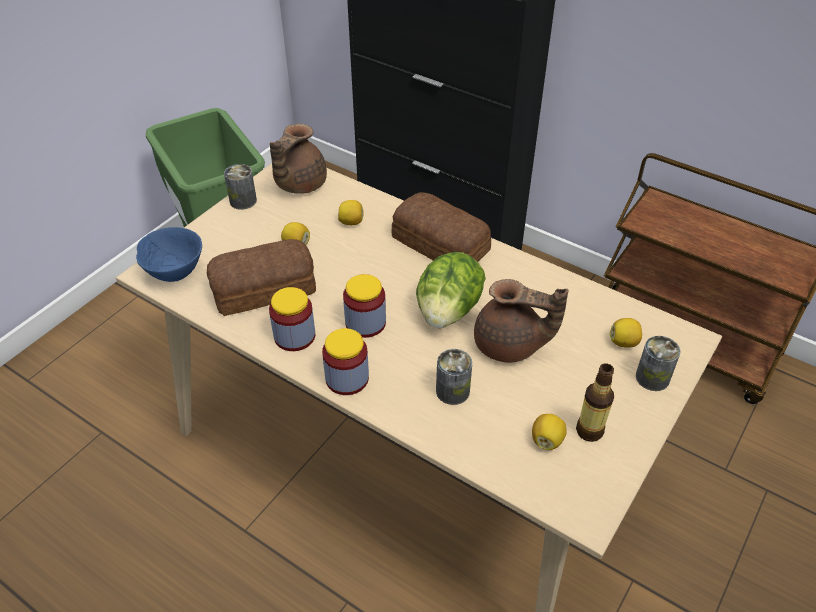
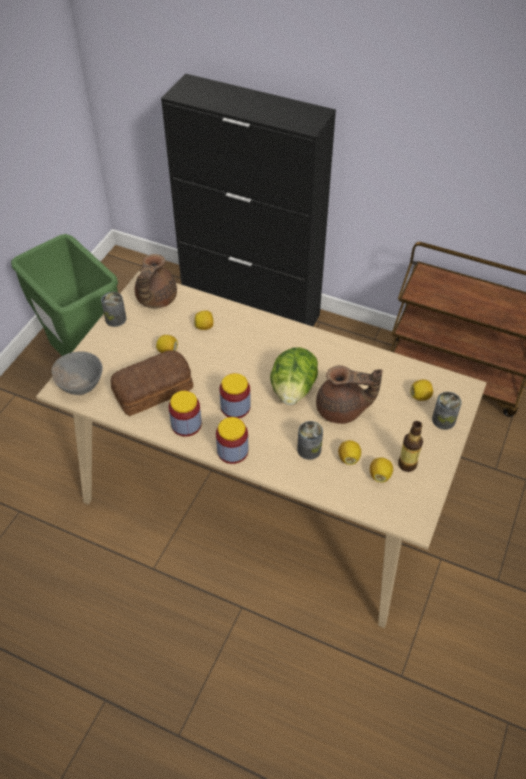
camera: 10 degrees left, 5 degrees up
blue bowl [136,227,202,282] -> grey bowl [52,352,103,395]
bread [392,192,491,262] -> none
none -> lemon [338,440,361,465]

